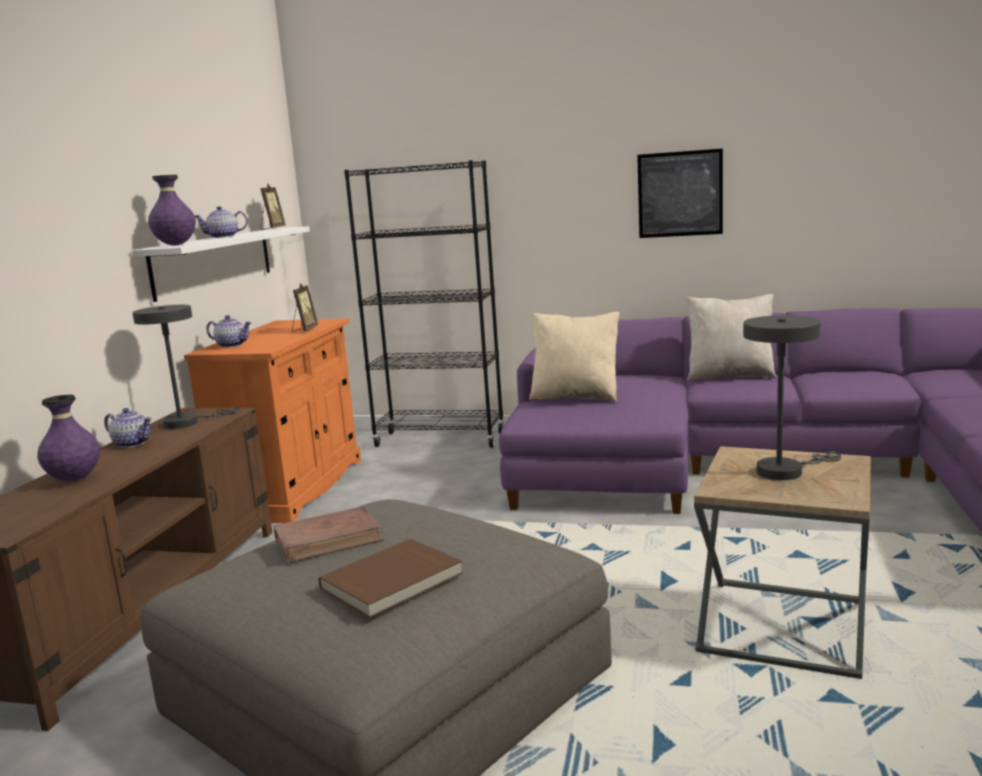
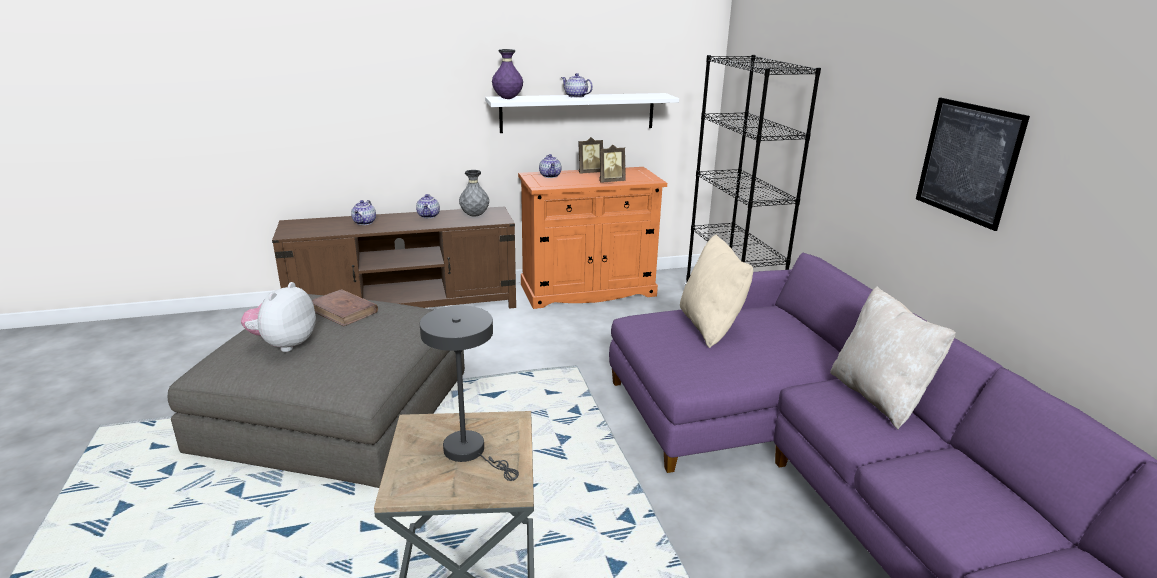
camera: 60 degrees right, 10 degrees up
purple vase [37,395,100,482] -> teapot [351,200,376,225]
grey table lamp [132,305,240,429] -> grey vase [459,170,489,217]
picture frame [260,183,286,230] -> picture frame moved to [578,137,603,174]
brown book [319,539,463,618] -> plush toy [241,282,316,352]

